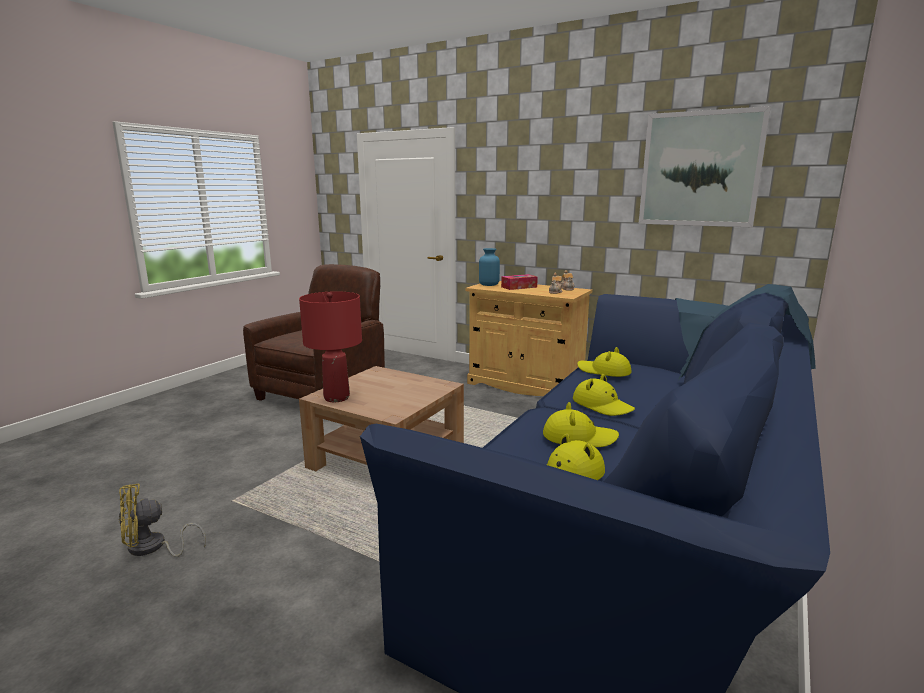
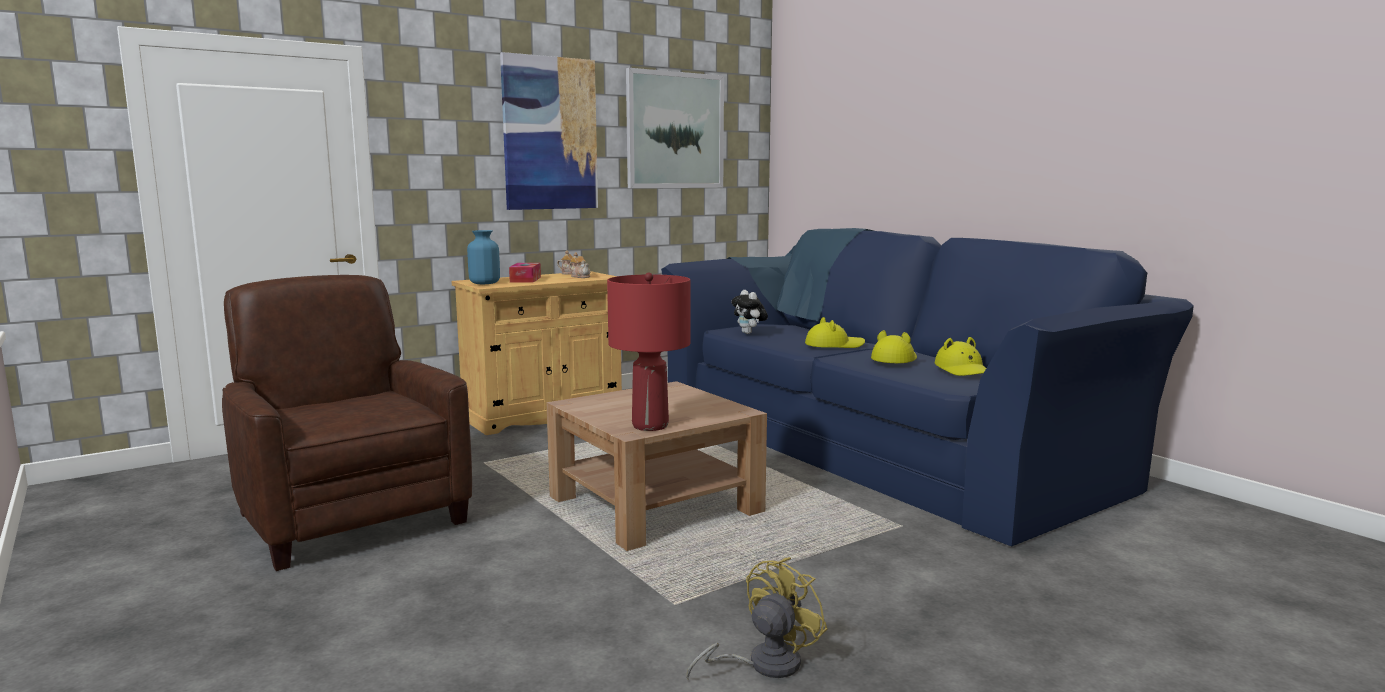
camera: 65 degrees left, 5 degrees down
yellow fan [119,483,206,557] -> yellow fan turned 135 degrees counterclockwise [686,557,828,680]
yellow hat [577,347,632,377] -> plush toy [731,290,768,334]
none -> picture [500,52,598,210]

